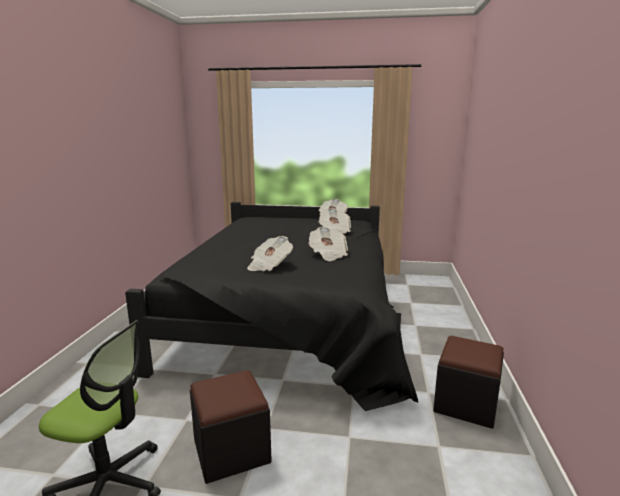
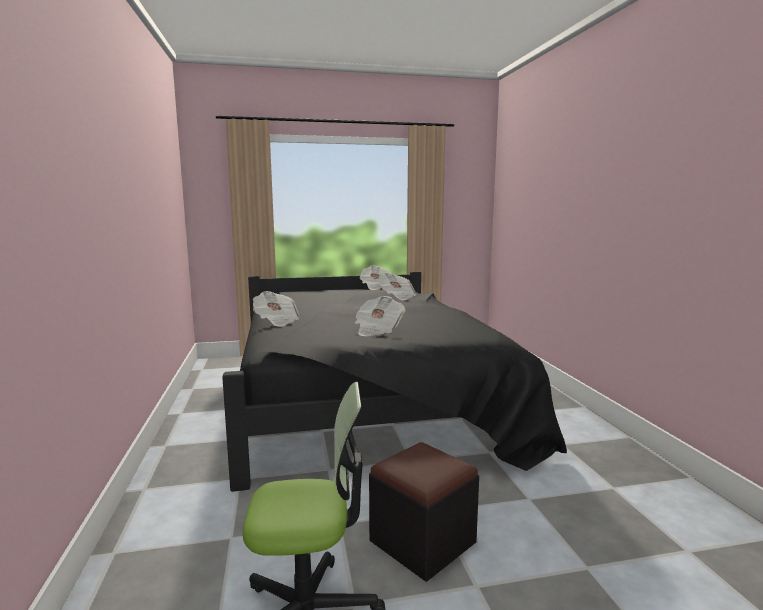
camera: 20 degrees left, 5 degrees down
newspaper [309,227,348,261] -> newspaper moved to [253,291,300,327]
black ottoman [433,336,504,429] -> none

